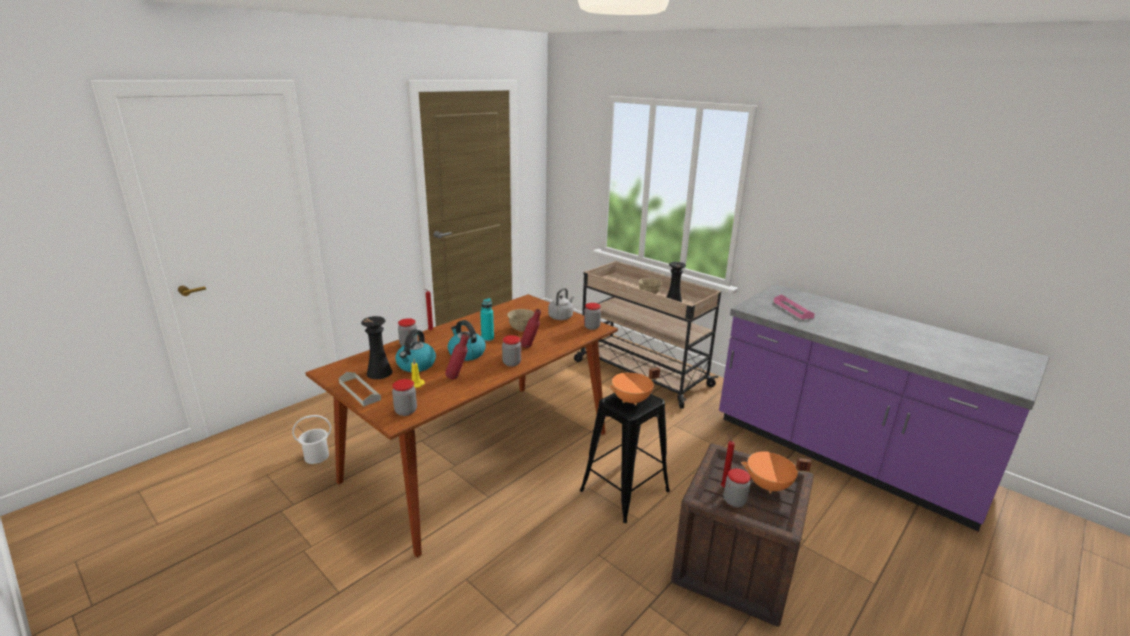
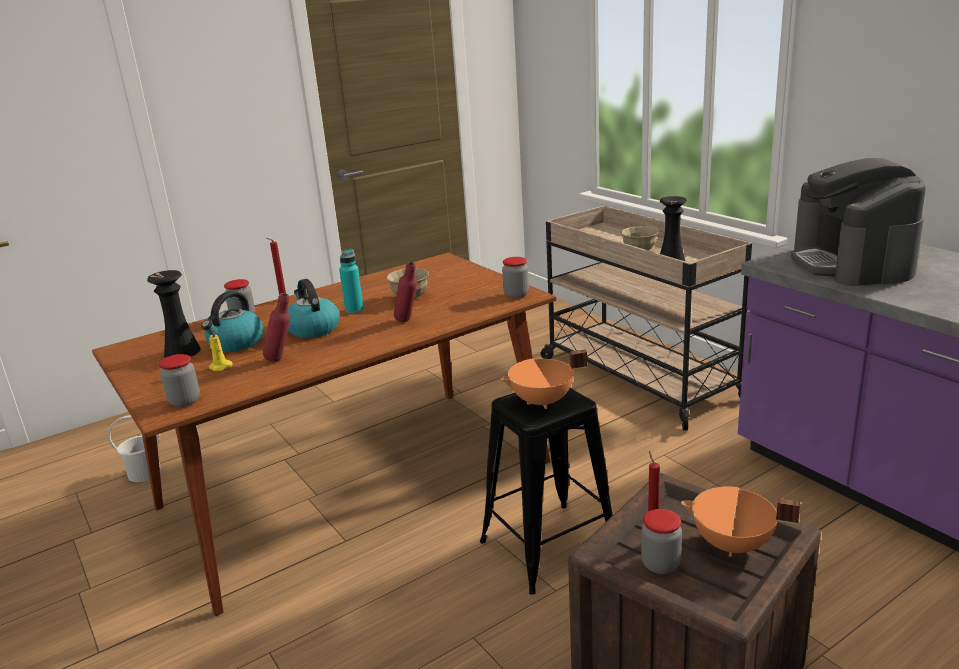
camera: 15 degrees right, 0 degrees up
grey tray [339,372,381,406] -> none
jar [502,335,521,367] -> none
grey kettle [548,288,574,320] -> none
pink tray [774,295,815,319] -> coffee machine [791,158,926,286]

